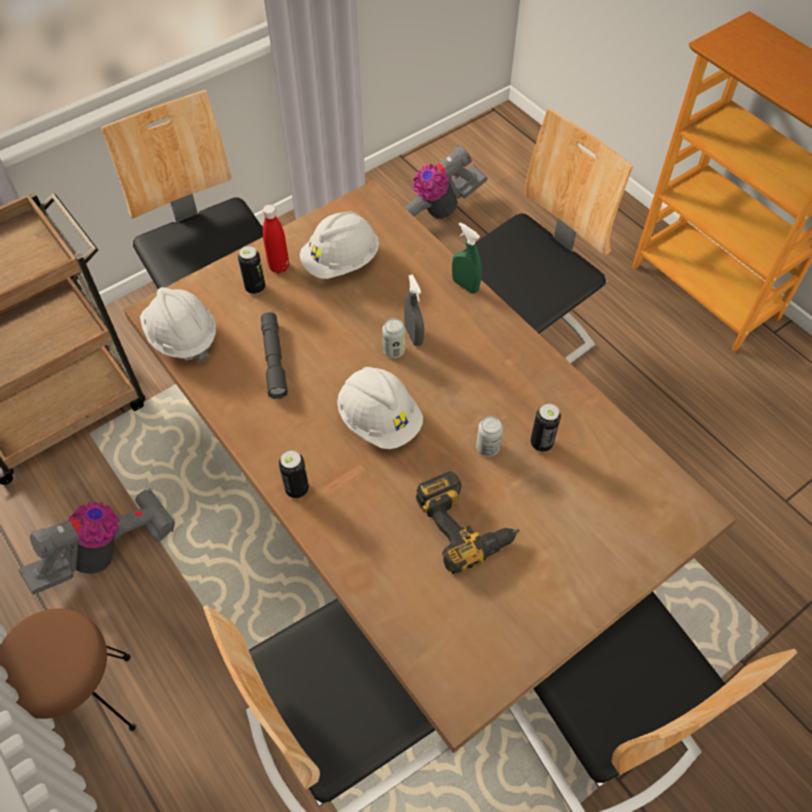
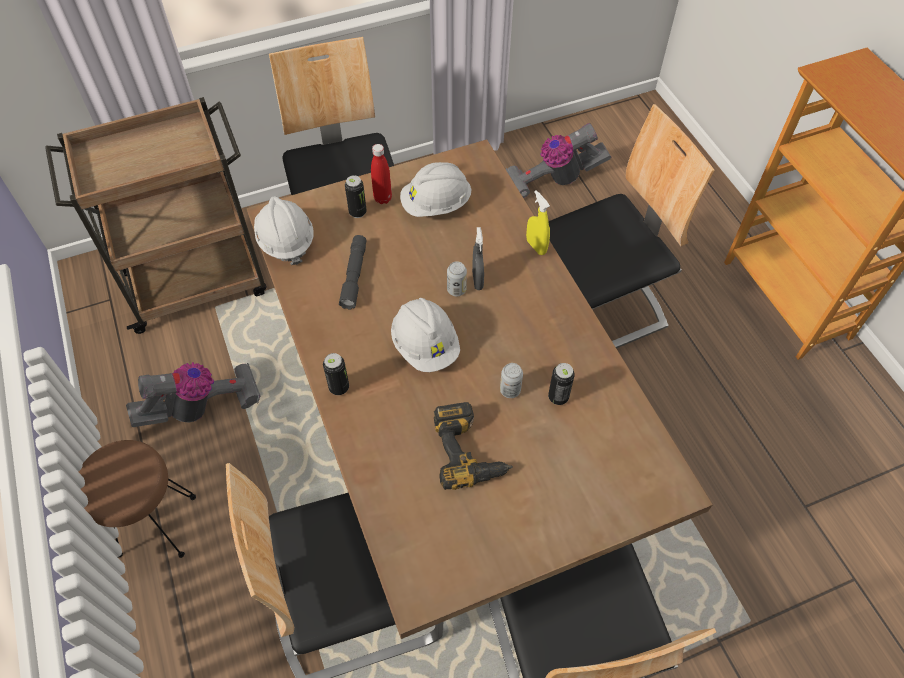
camera: 15 degrees right, 0 degrees up
green spray bottle [452,222,482,294] -> yellow spray bottle [526,190,550,255]

